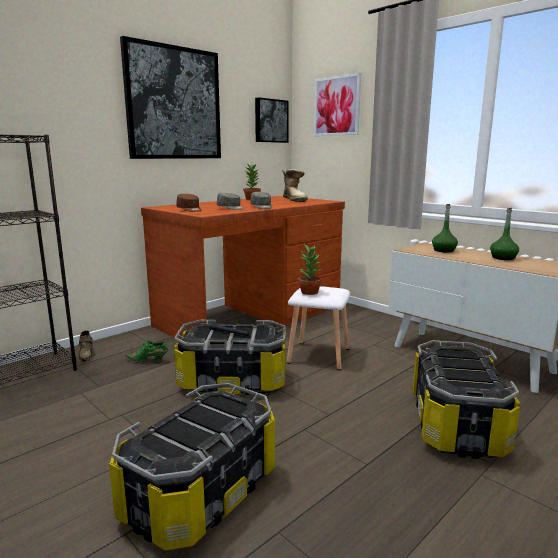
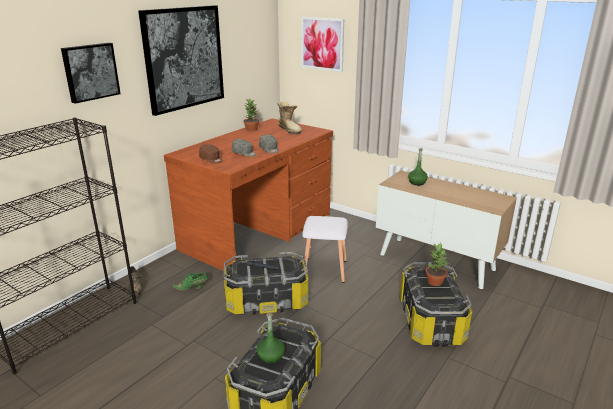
camera: 10 degrees left, 10 degrees up
picture [255,97,289,143] -> picture moved to [61,43,121,104]
potted plant [298,244,323,295] -> potted plant moved to [425,243,448,286]
green bottle [490,208,519,260] -> green bottle moved to [257,312,285,364]

